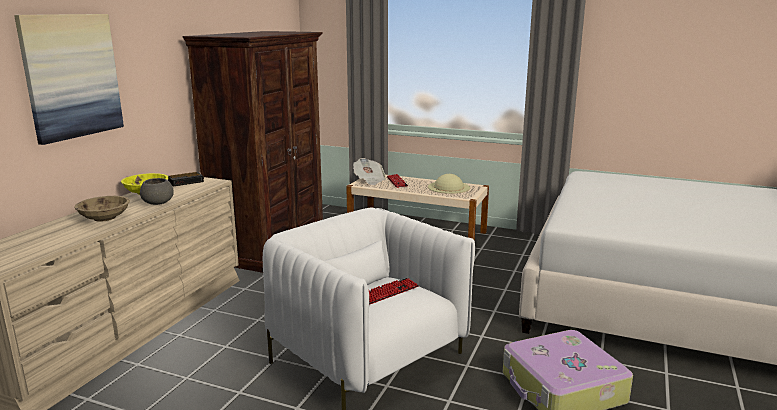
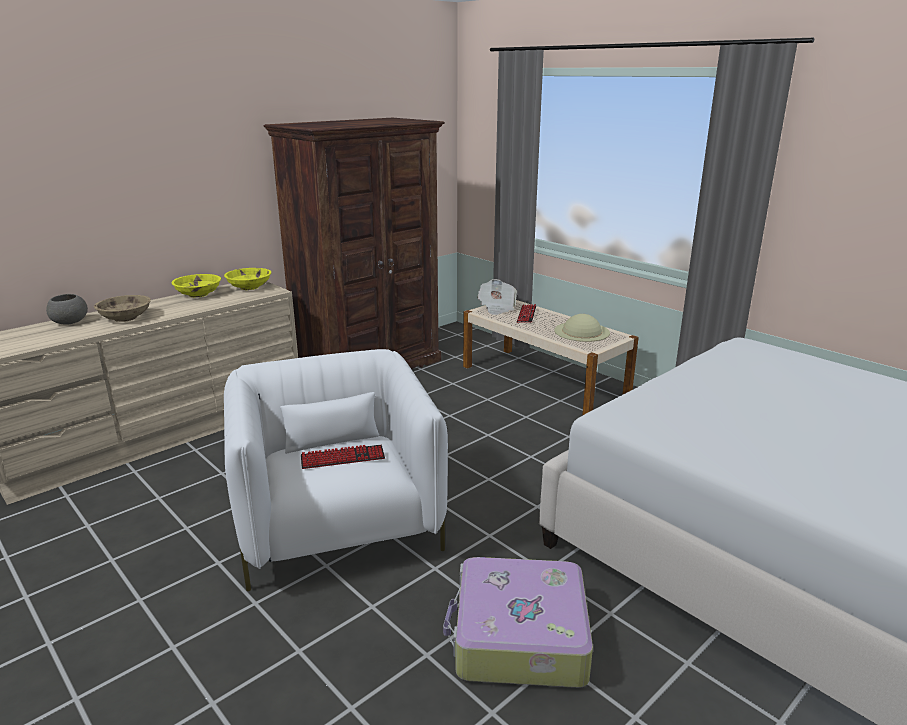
camera: 25 degrees right, 5 degrees up
picture [14,14,124,145] -> none
grey bowl [140,178,174,205] -> grey bowl moved to [46,294,88,325]
alarm clock [168,172,204,187] -> yellow bowl [224,268,271,290]

